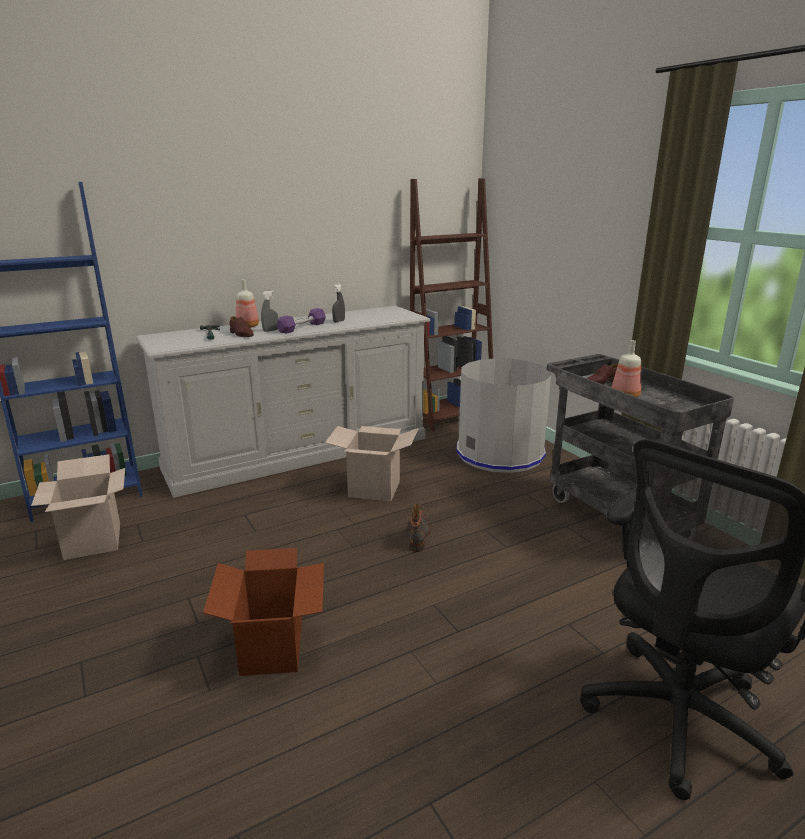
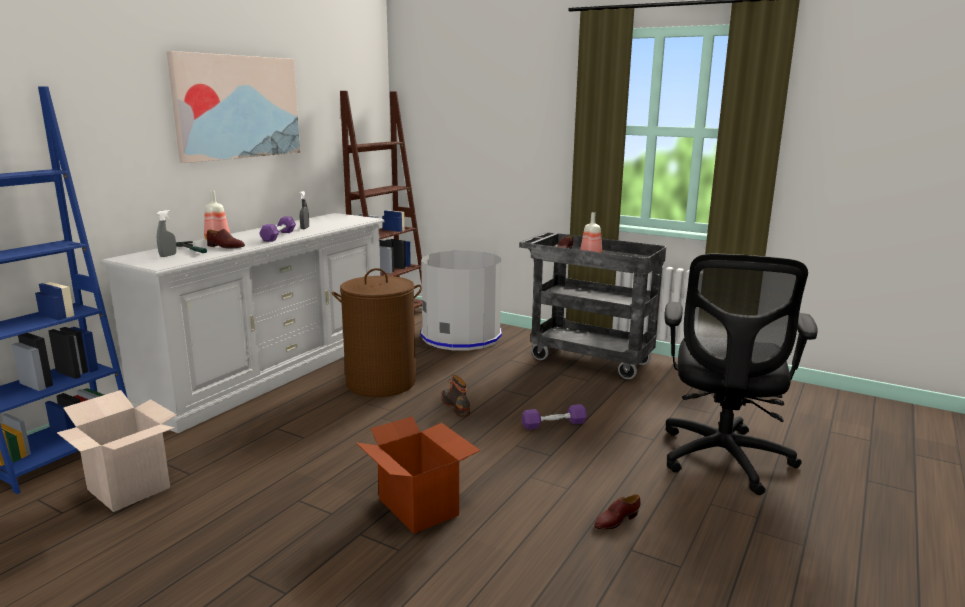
camera: 30 degrees left, 5 degrees down
grey spray bottle [261,291,279,332] -> grey spray bottle moved to [157,210,177,257]
cardboard box [325,426,419,501] -> brown laundry basket [332,268,422,397]
none -> picture [167,51,301,163]
none -> purple dumbbell [521,404,587,430]
none -> brown shoe [594,494,640,530]

